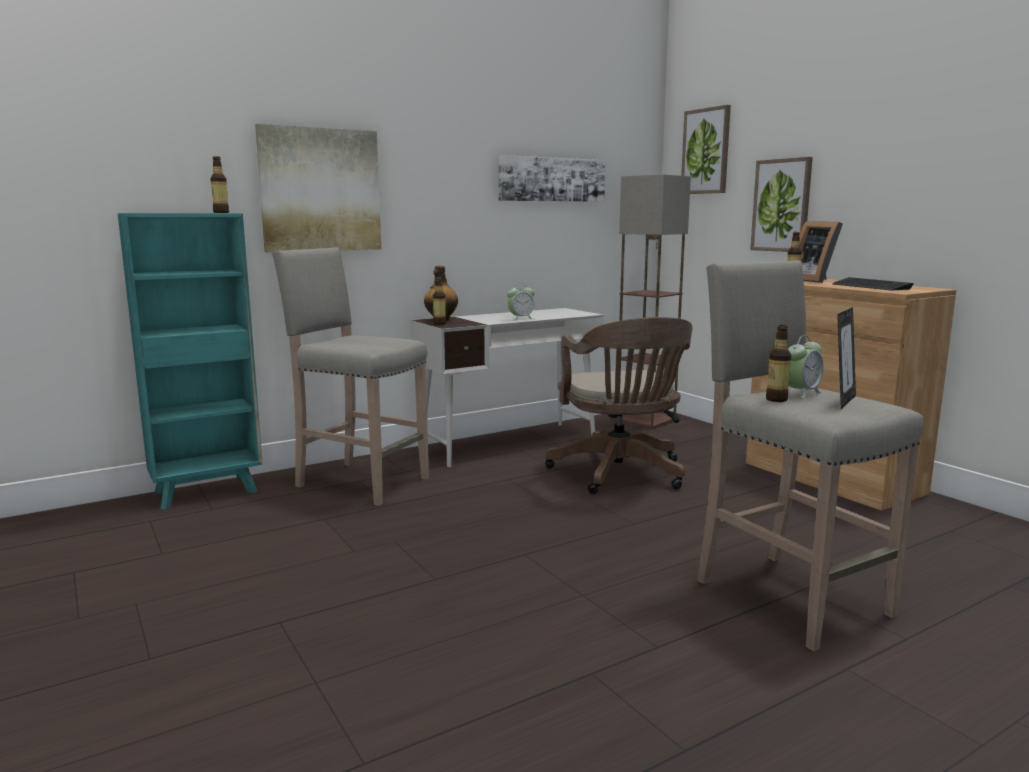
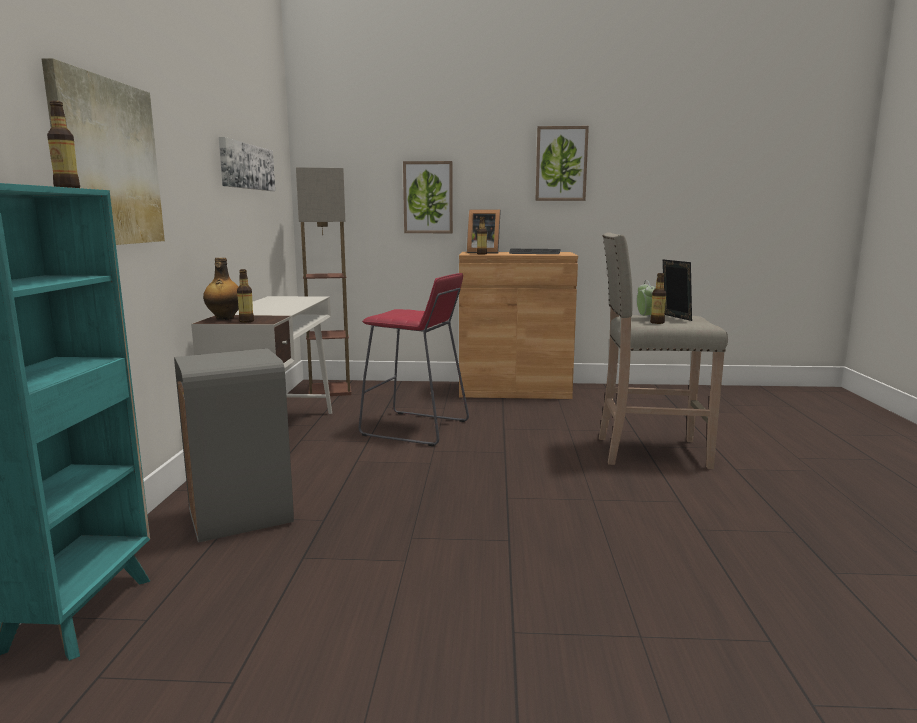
camera: 55 degrees left, 0 degrees up
beige stool [272,247,429,506] -> grey trash can [174,348,294,543]
alarm clock [507,283,534,320] -> none
brown office chair [545,317,692,494] -> red stool [359,273,469,446]
picture [681,105,731,194] -> picture moved to [535,126,589,201]

